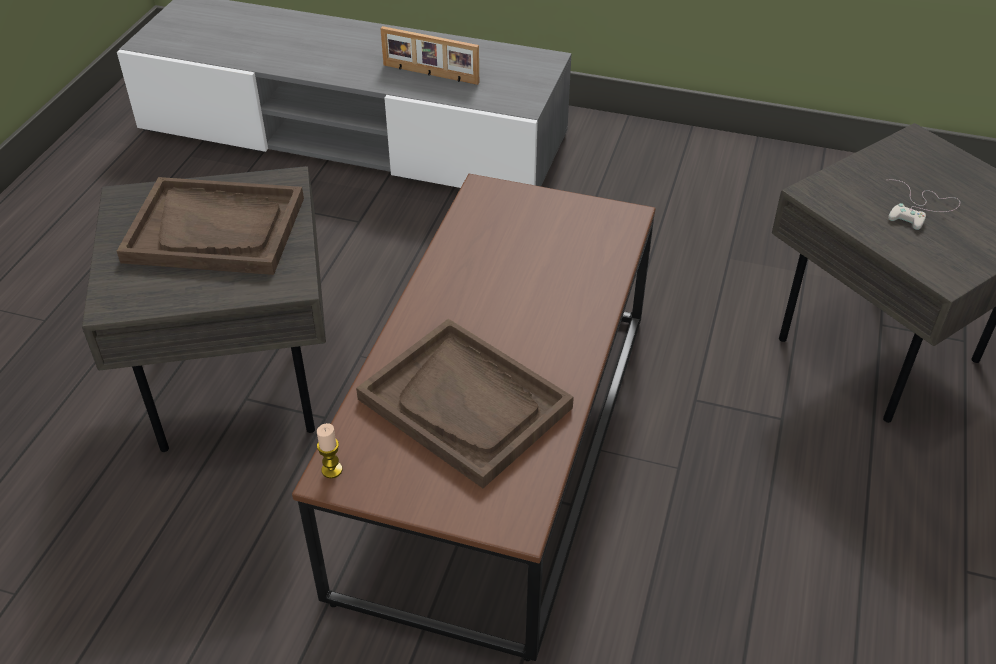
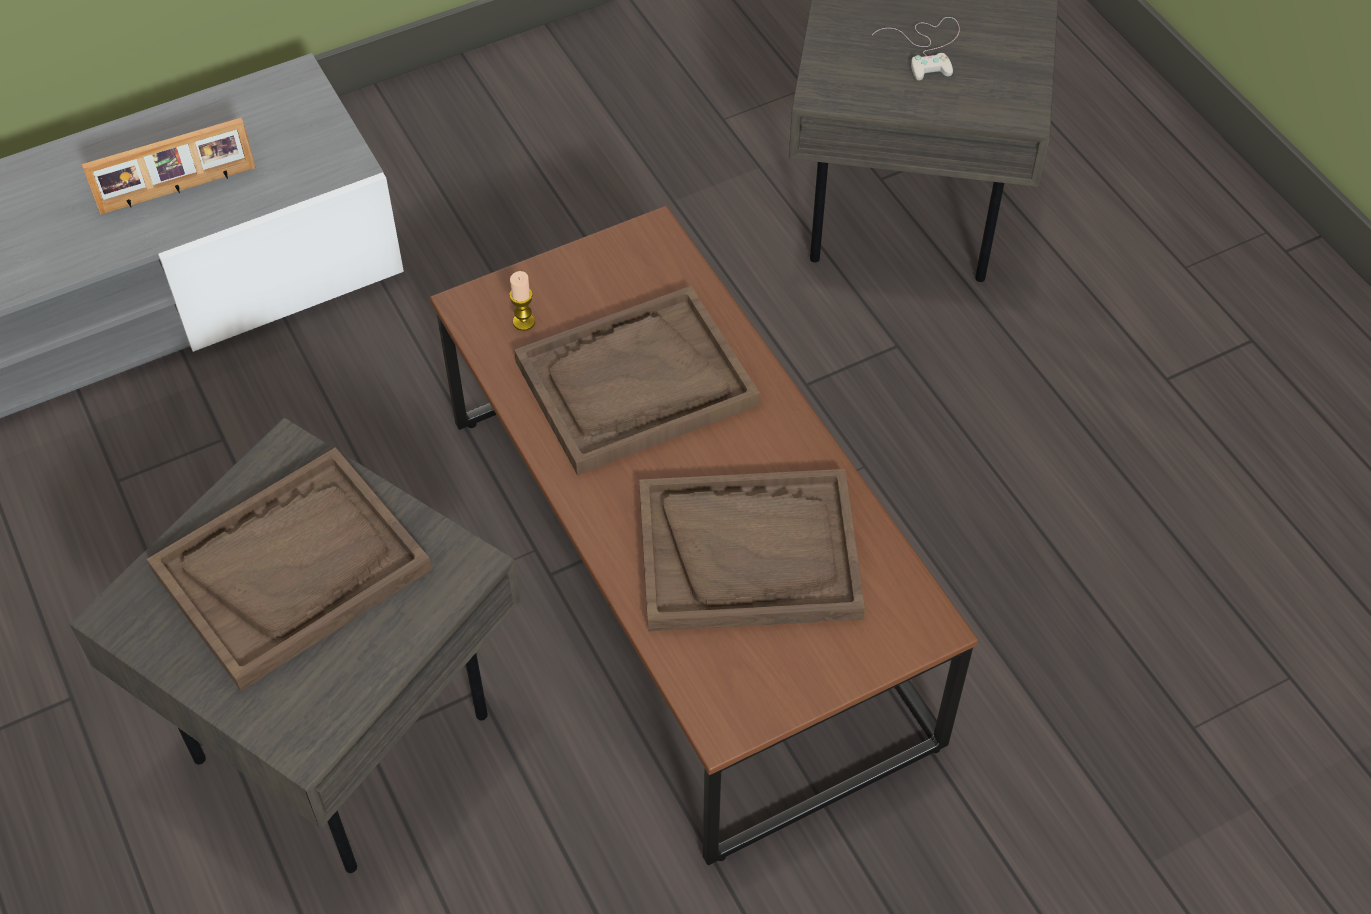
camera: 45 degrees left, 10 degrees up
candle [317,423,343,478] -> candle moved to [509,271,535,331]
none -> brown tray [514,286,760,475]

